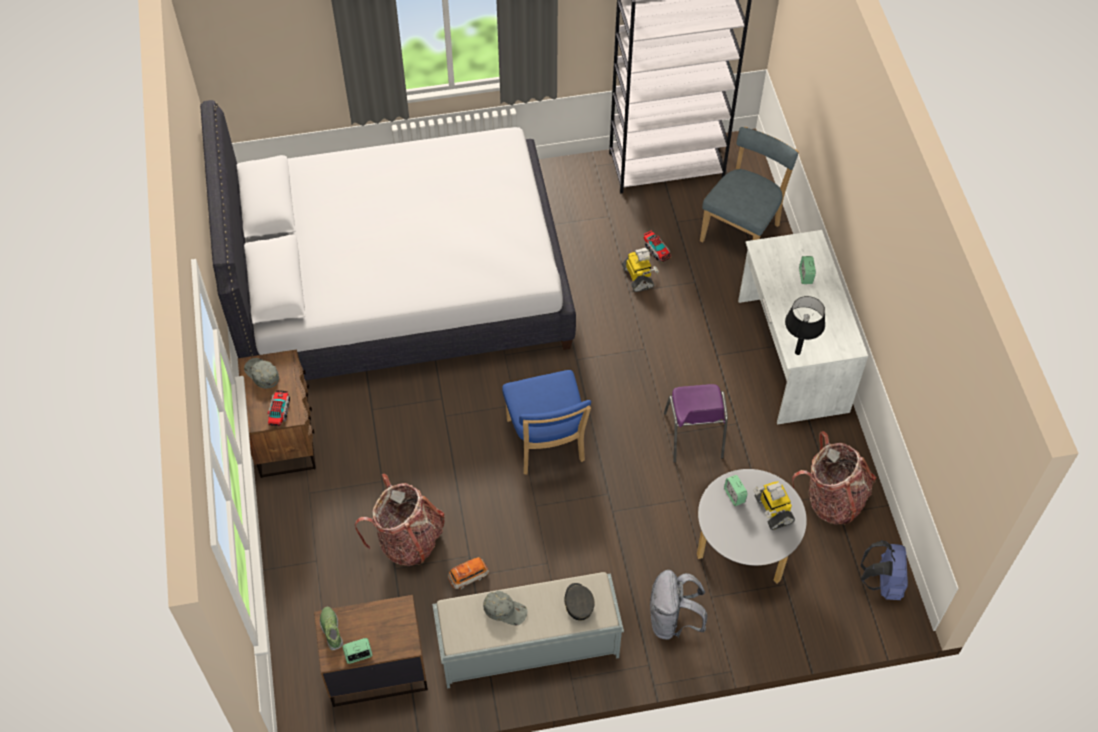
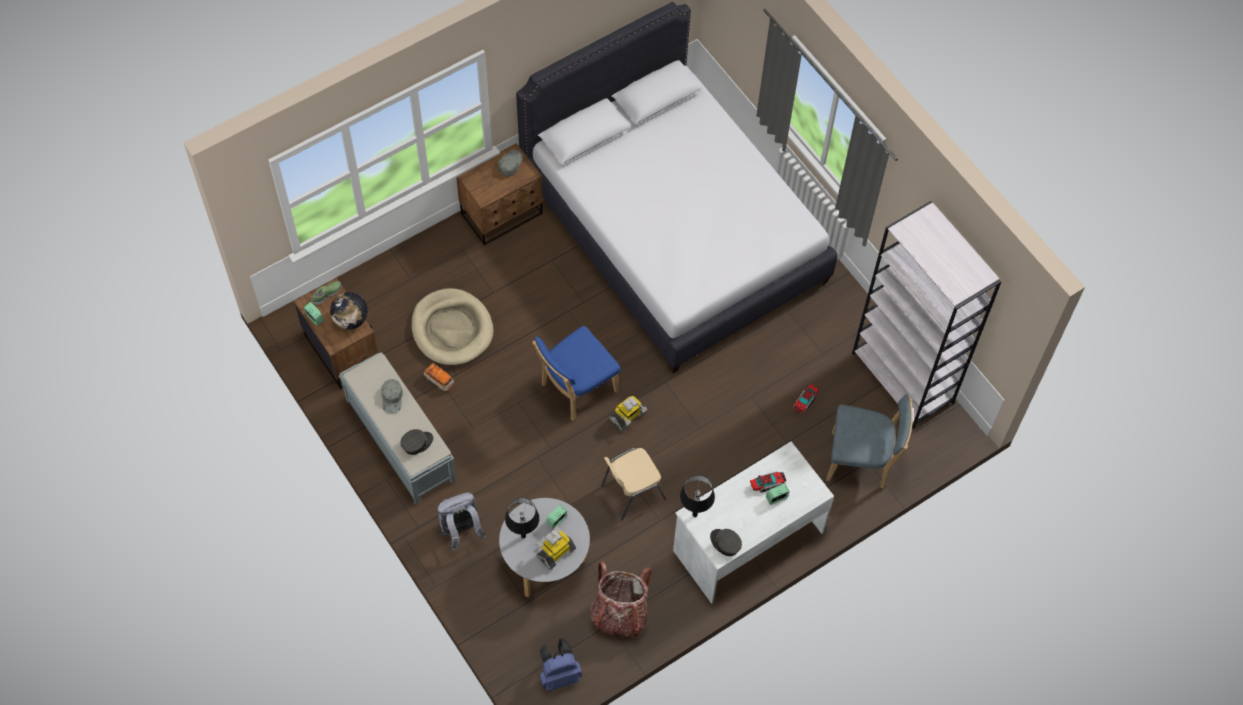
camera: 65 degrees right, 5 degrees up
toy truck [267,390,290,426] -> toy truck moved to [750,472,786,493]
backpack [355,474,445,566] -> beige dog bed [411,288,493,365]
toy robot [622,248,659,292] -> toy robot moved to [609,396,647,432]
purple chair [664,384,728,463] -> beige chair [601,448,667,520]
none -> globe [330,292,368,329]
none -> black table lamp [505,498,540,539]
none -> grey cap [710,529,742,556]

